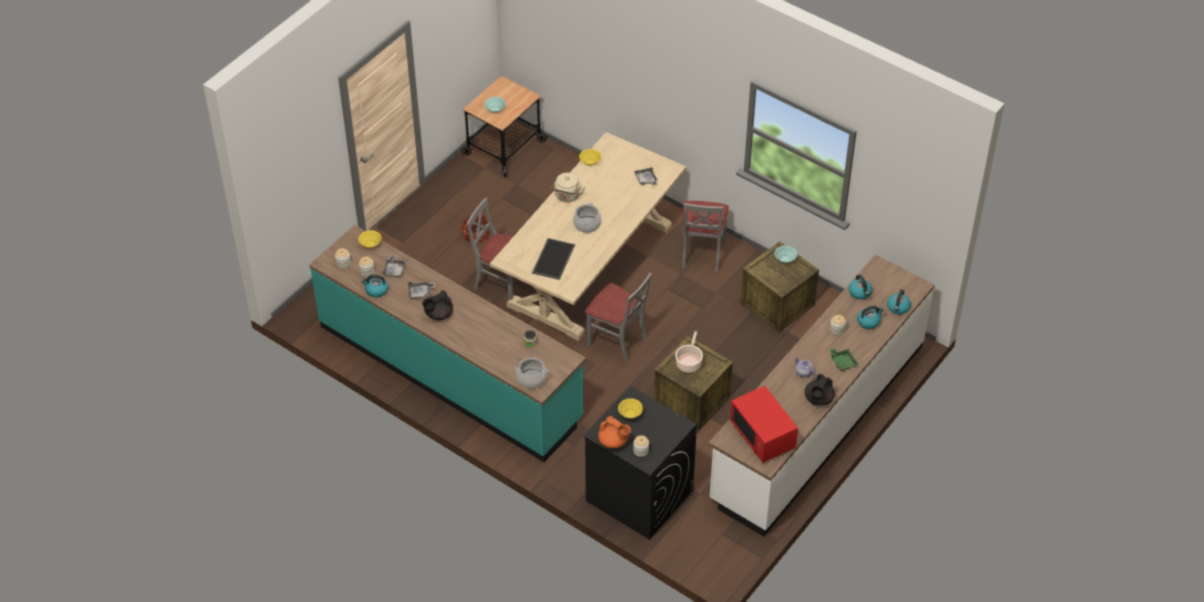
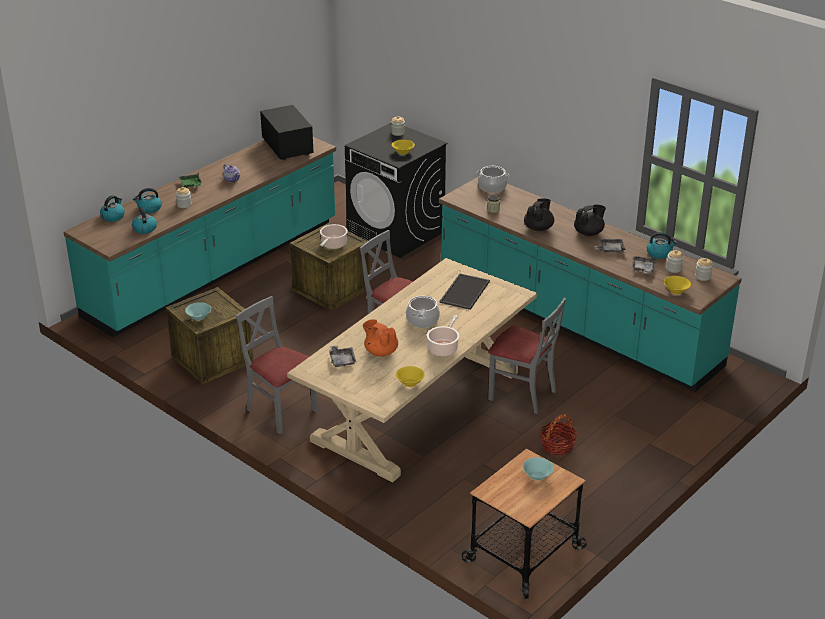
camera: 175 degrees left, 15 degrees down
beige kettle [551,173,585,202] -> cooking pot [427,315,459,356]
orange teapot [598,416,631,448] -> orange teapot moved to [363,319,398,357]
grey chair [682,201,729,272] -> grey chair turned 60 degrees counterclockwise [236,296,318,434]
white counter [709,254,935,536] -> turquoise counter [63,137,336,337]
red microwave [730,386,798,463] -> black microwave [260,105,314,160]
black teapot [804,374,835,406] -> black teapot moved to [524,198,554,231]

